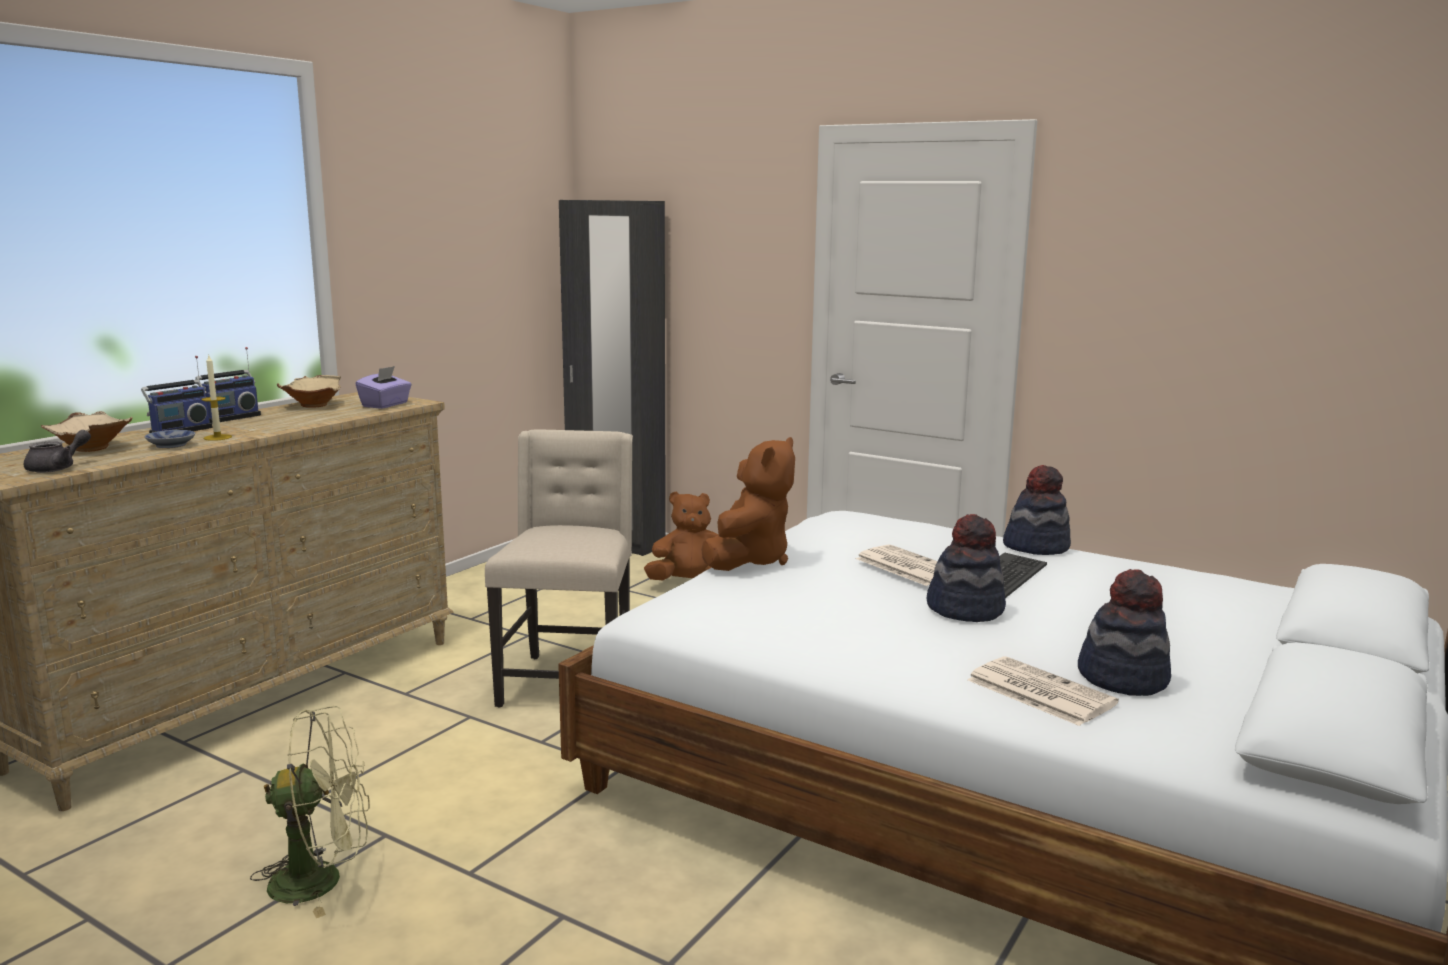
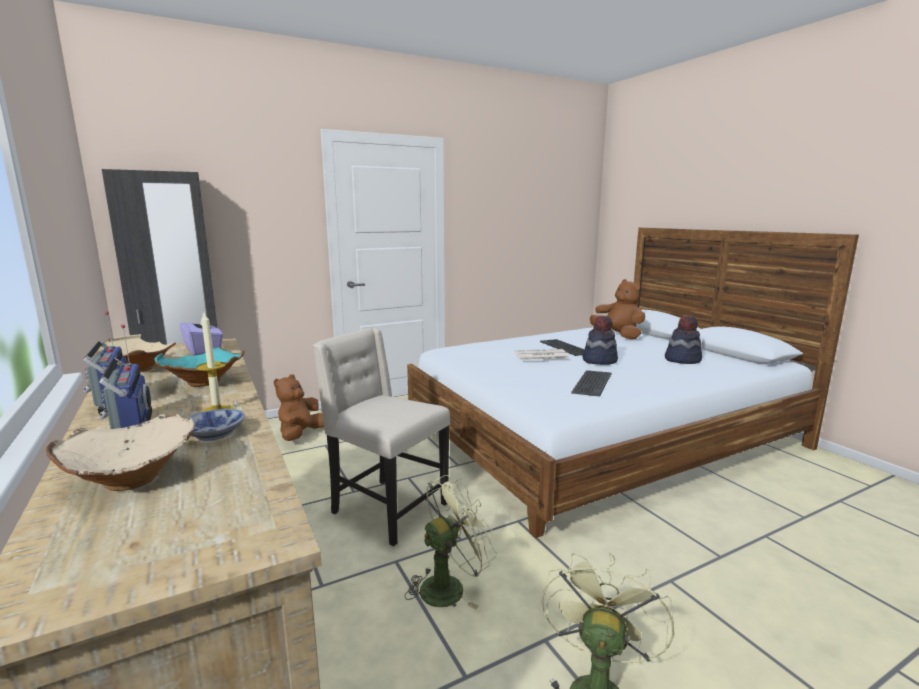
camera: 60 degrees left, 0 degrees up
grey teapot [24,430,91,473] -> none
brown plush toy [701,437,795,571] -> brown plush toy moved to [590,279,645,339]
newspaper [967,656,1119,726] -> none
hat [1003,465,1071,555] -> none
none -> turquoise bowl [154,347,244,387]
none -> green fan [405,475,497,610]
none -> keyboard [571,370,612,396]

